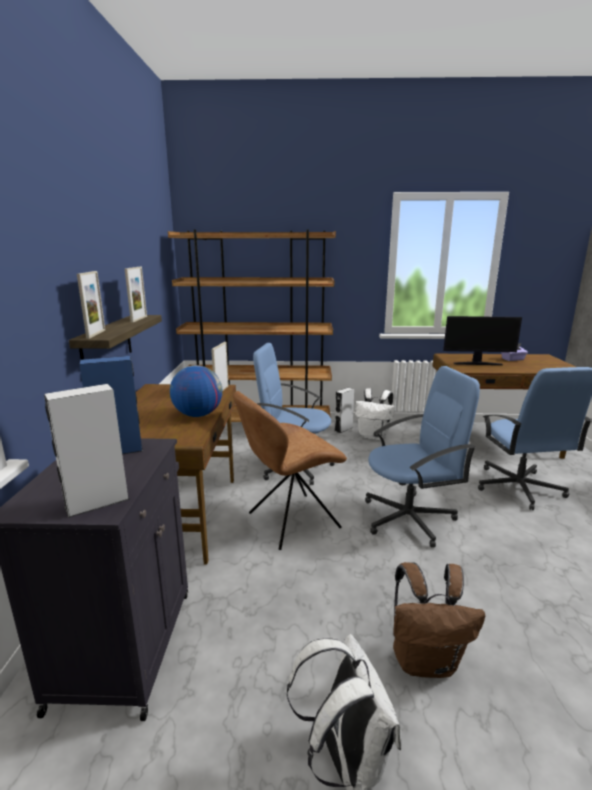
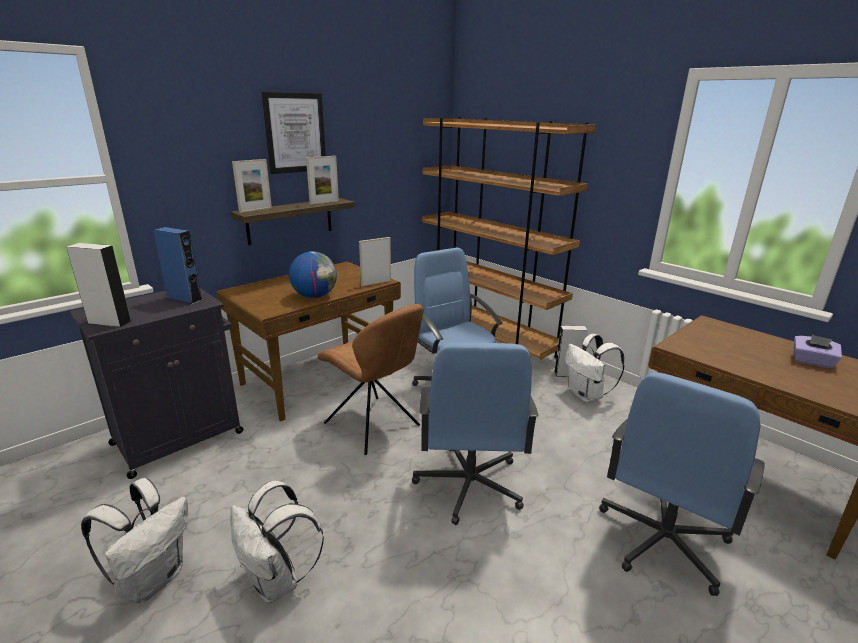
camera: 45 degrees right, 5 degrees up
brown chair [233,391,347,550] -> brown chair turned 150 degrees counterclockwise [318,304,424,455]
blue office chair [365,366,480,547] -> blue office chair turned 60 degrees clockwise [412,342,538,525]
brown backpack [393,562,485,678] -> white backpack [230,481,324,603]
monitor [443,316,522,365] -> none
none -> picture [262,92,326,174]

